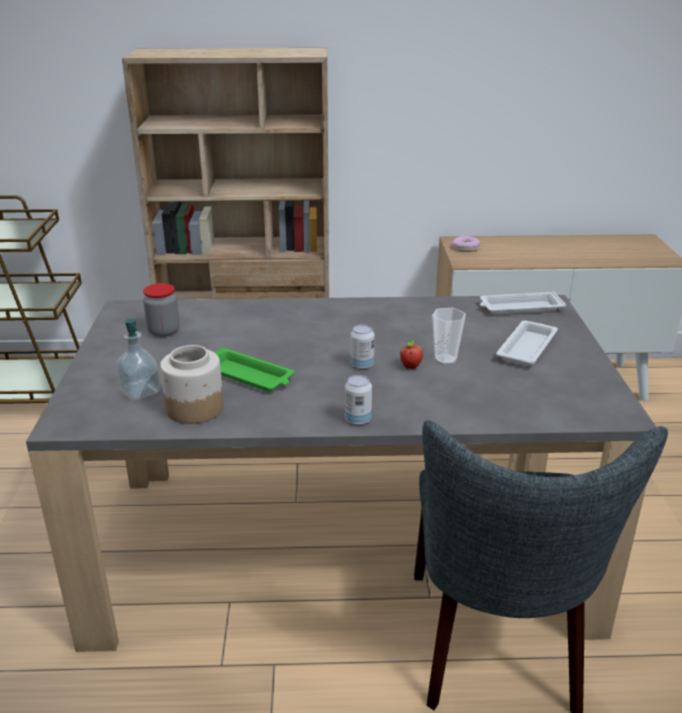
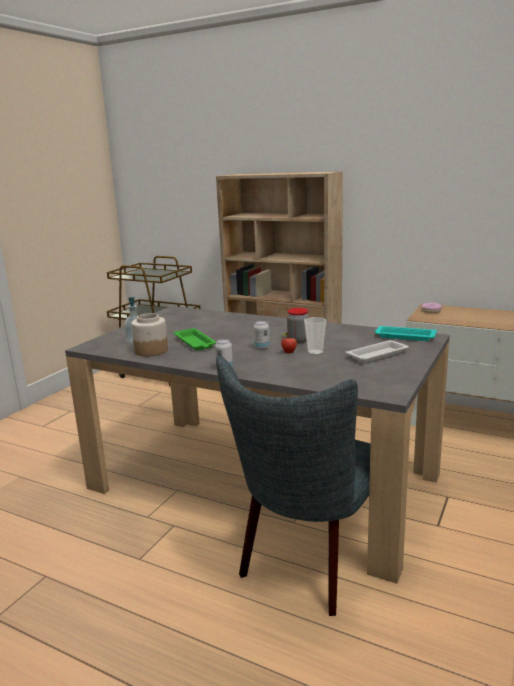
camera: 30 degrees right, 10 degrees down
jar [143,283,180,337] -> jar moved to [287,308,309,343]
white tray [480,291,566,315] -> turquoise tray [374,326,437,341]

